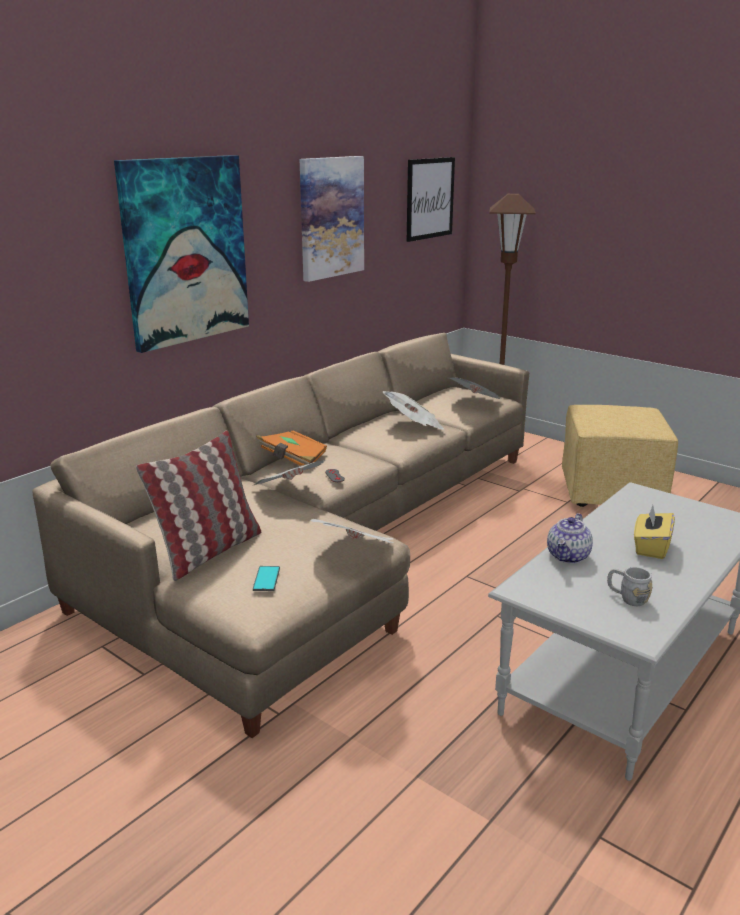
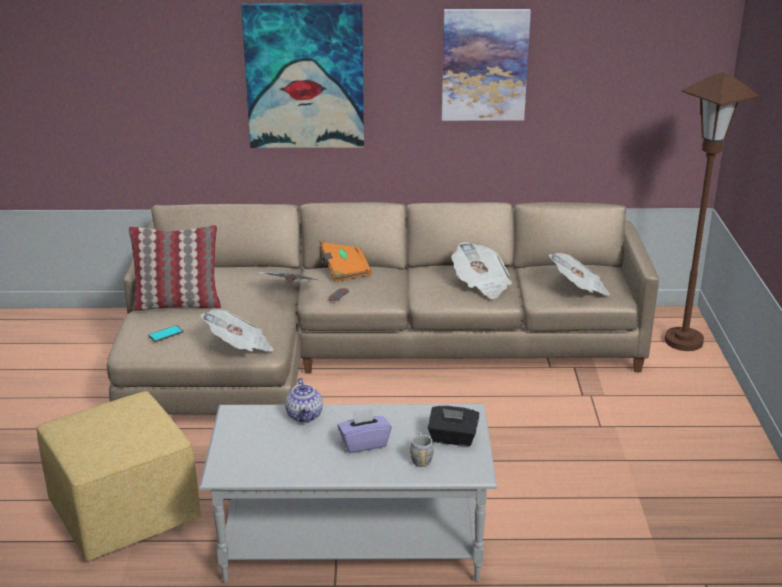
camera: 50 degrees right, 5 degrees up
picture [407,157,455,242] -> none
teapot [547,513,593,564] -> teapot turned 90 degrees counterclockwise [285,378,323,423]
yellow ottoman [562,405,678,507] -> yellow ottoman moved to [36,391,201,561]
grey mug [607,567,652,606] -> grey mug moved to [410,432,434,467]
yellow tissue box [634,505,675,559] -> purple tissue box [337,408,392,453]
none -> black tissue box [428,406,480,446]

